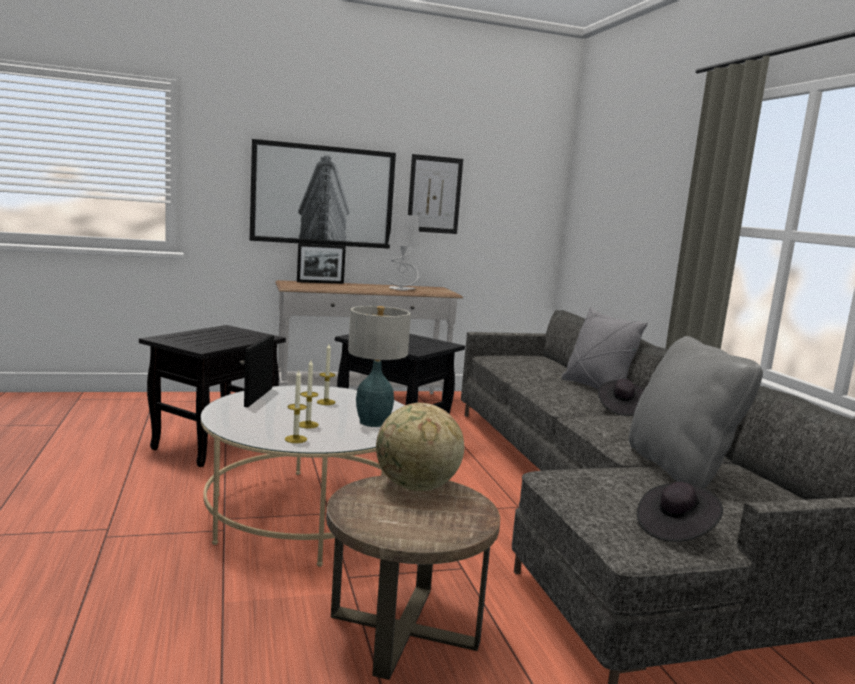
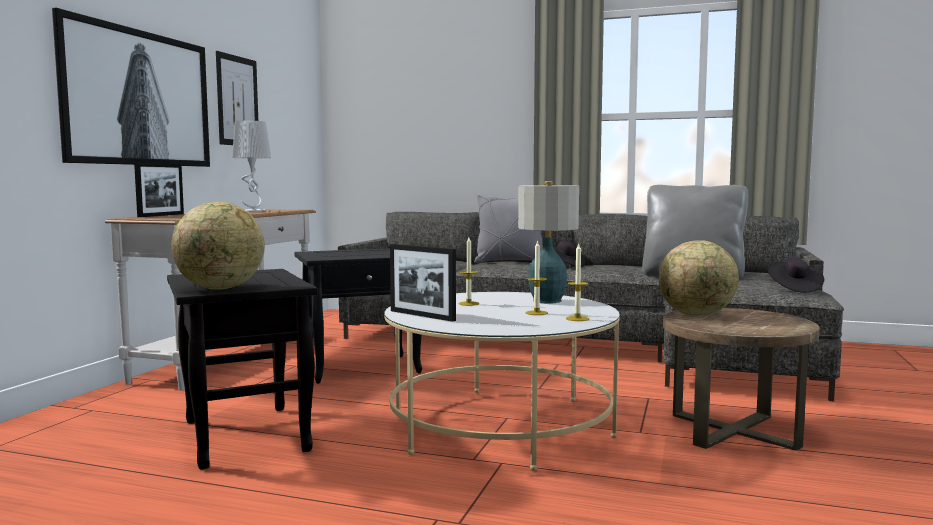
camera: 55 degrees left, 5 degrees down
none -> globe [171,202,265,290]

